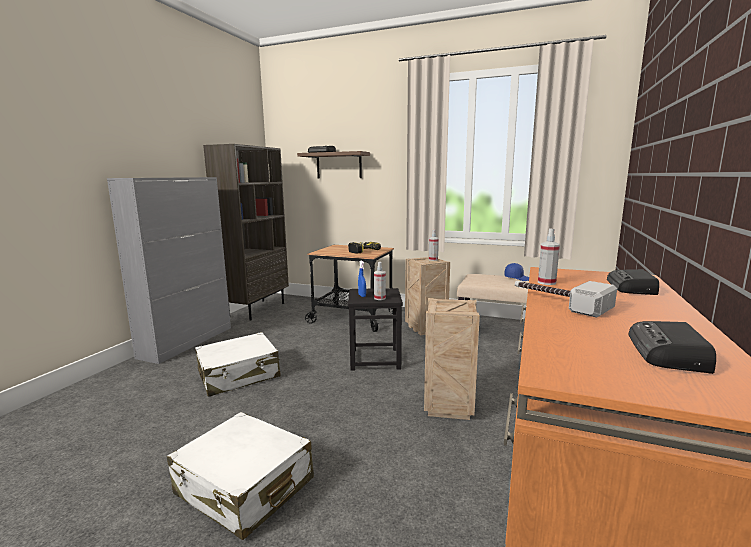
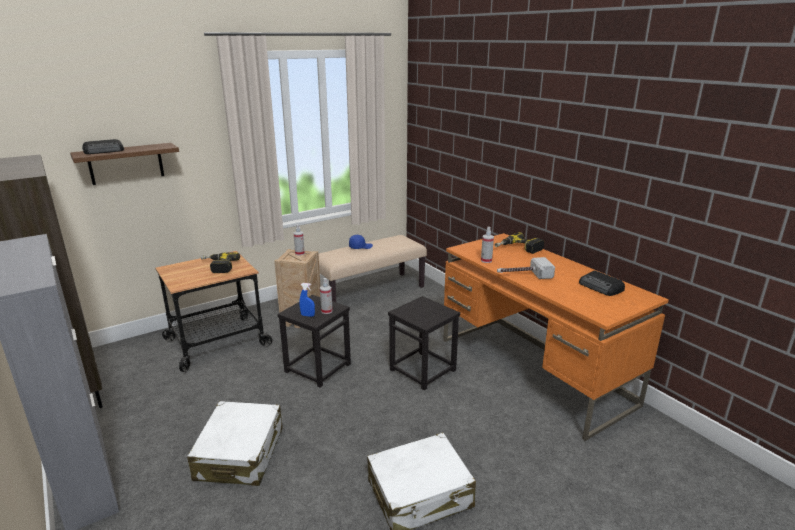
camera: 55 degrees left, 10 degrees up
crate [424,298,480,420] -> black stool [388,296,460,391]
radio [607,269,659,295] -> power drill [495,232,544,254]

